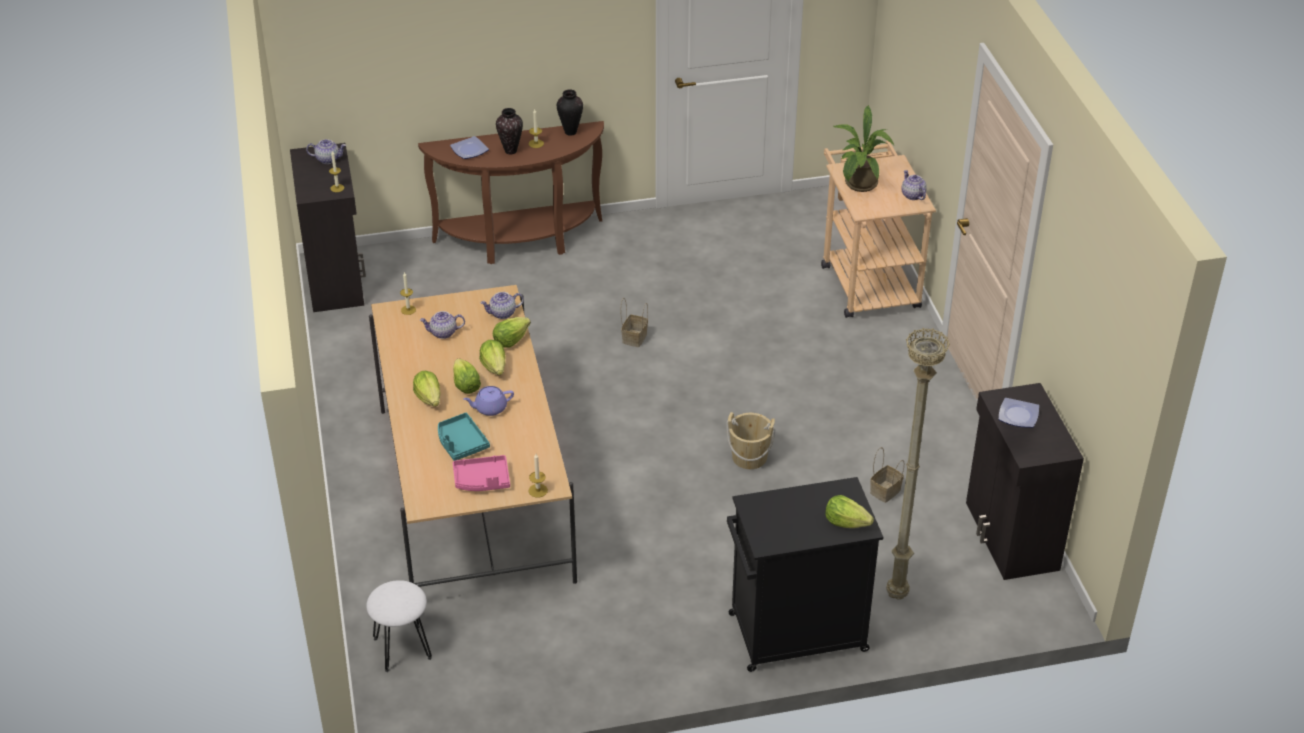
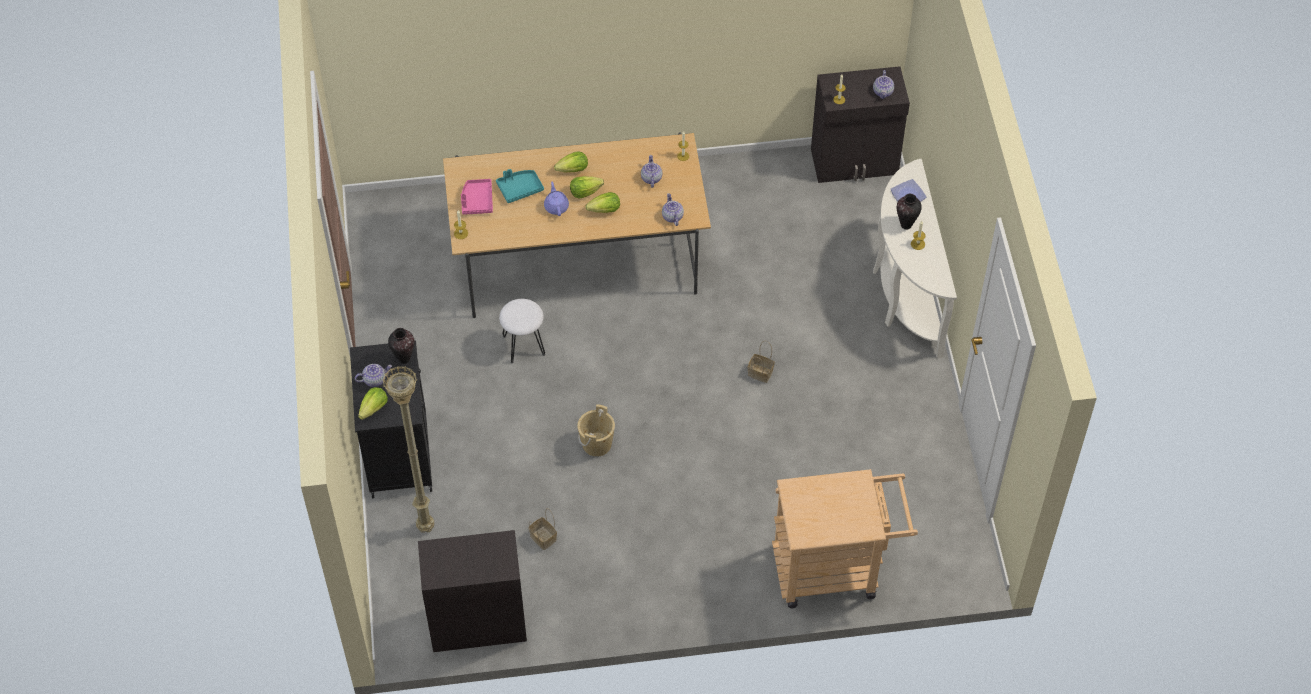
camera: 95 degrees right, 15 degrees up
white stool [366,580,432,672] -> white stool moved to [499,299,545,363]
brown console table [418,121,604,264] -> white console table [873,159,957,358]
lettuce [493,317,531,348] -> none
vase [557,90,583,136] -> vase moved to [388,328,415,364]
potted plant [833,105,894,192] -> none
teapot [901,170,927,200] -> teapot moved to [355,364,392,387]
plate [998,398,1039,428] -> none

